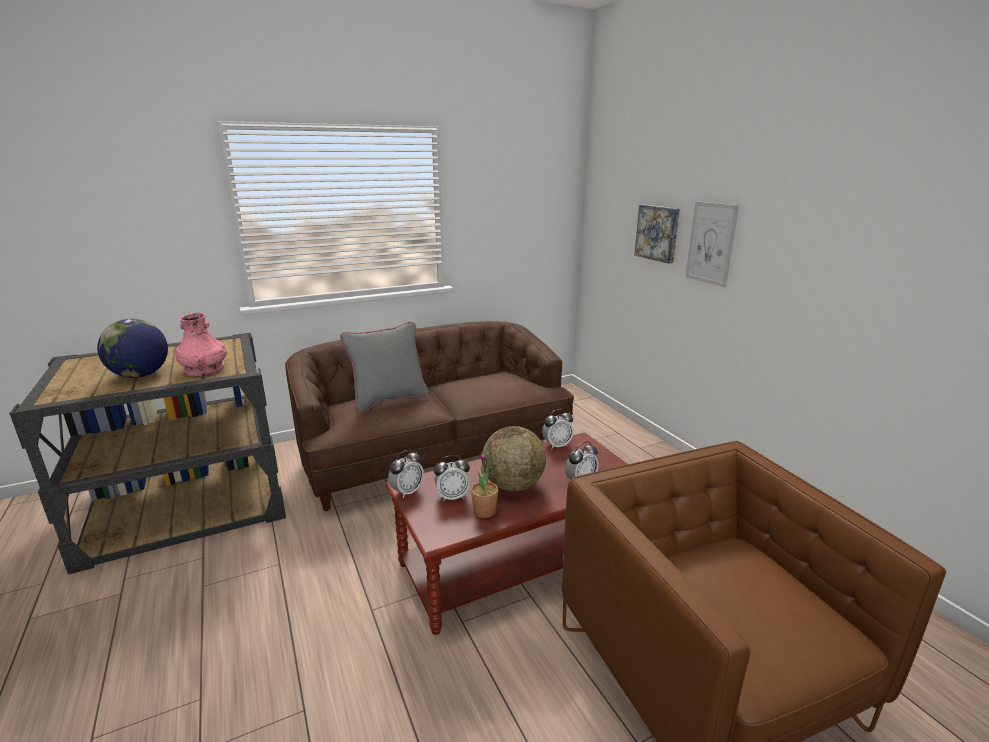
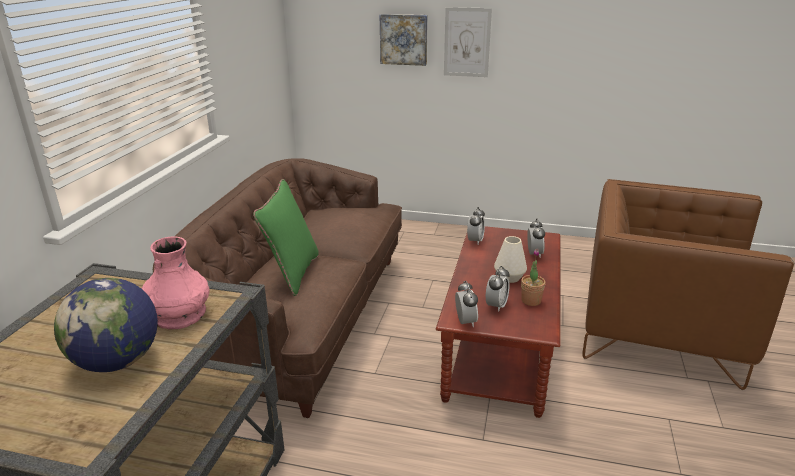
camera: 50 degrees left, 5 degrees up
grey pillow [340,322,429,413] -> green pillow [253,179,319,296]
globe [482,426,546,491] -> white vase [494,236,527,283]

